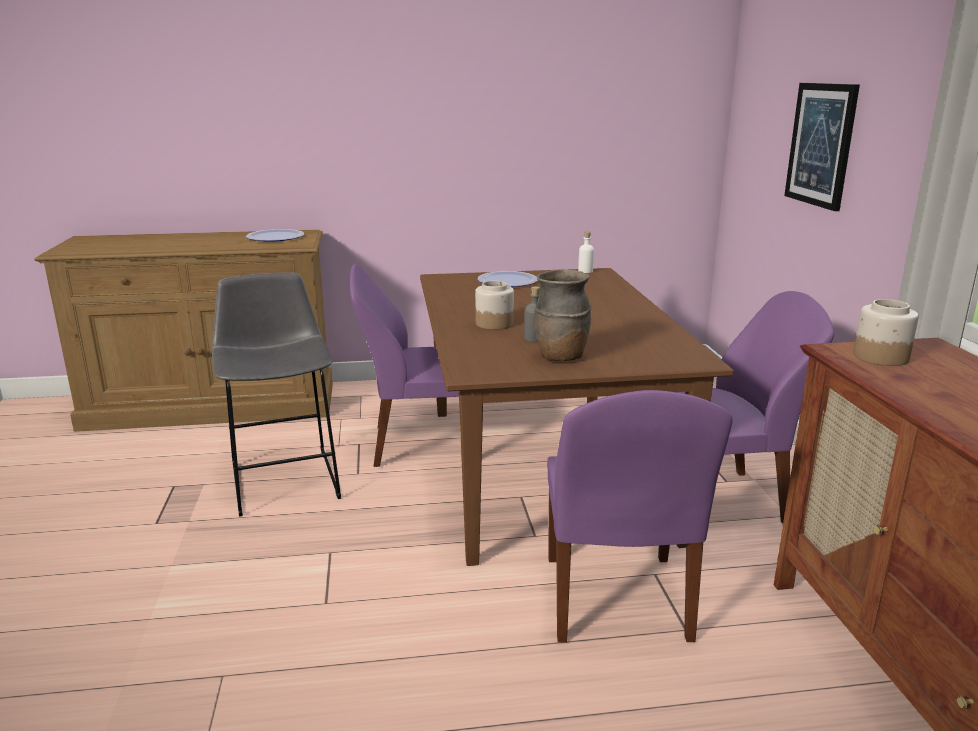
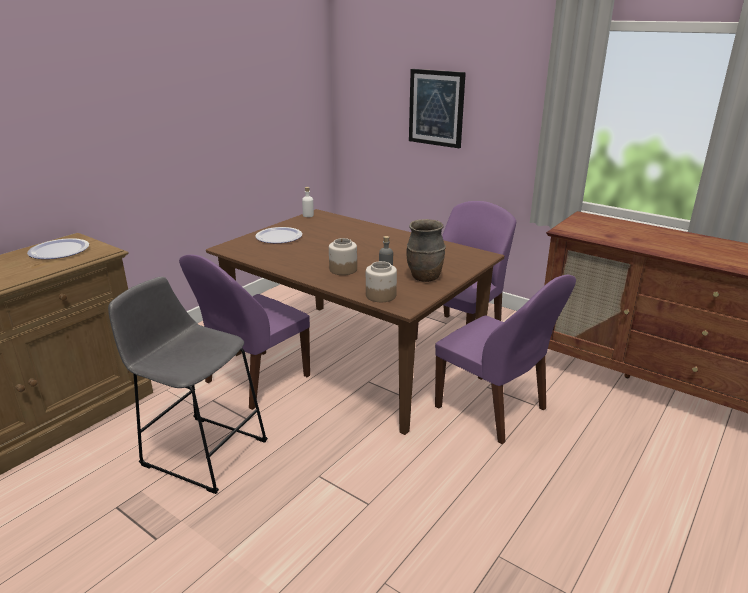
camera: 45 degrees left, 5 degrees up
jar [854,299,919,366] -> jar moved to [366,261,397,302]

